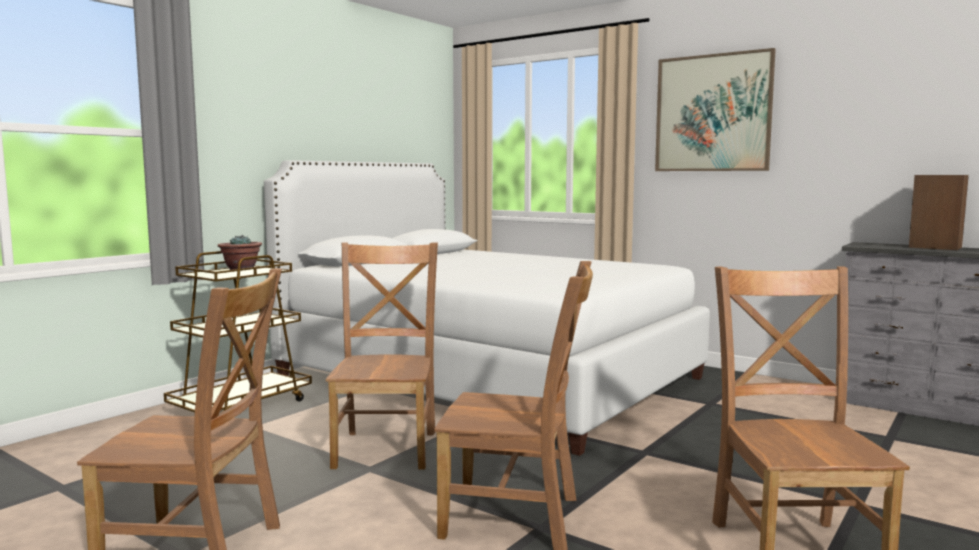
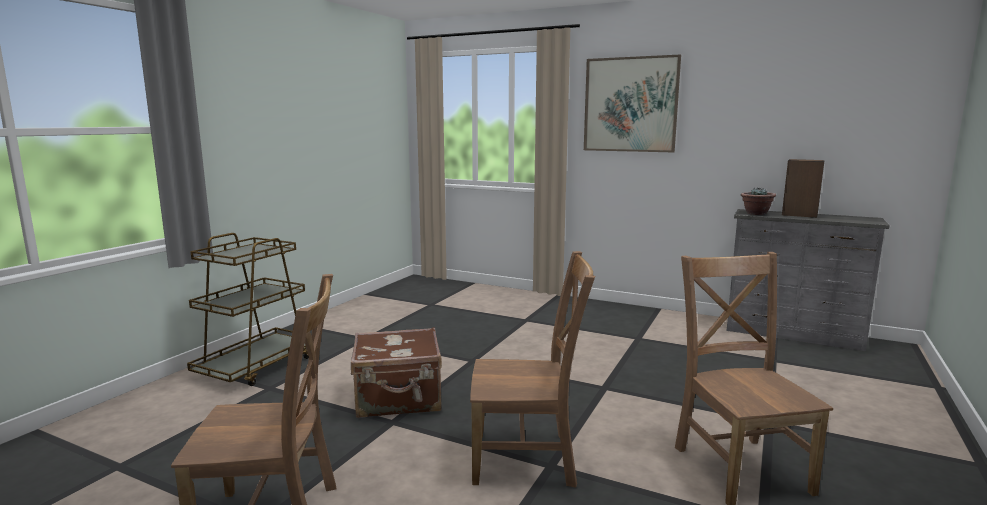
camera: 10 degrees left, 5 degrees up
potted plant [218,235,262,270] -> potted plant moved to [741,188,776,215]
white bed [264,160,710,456] -> none
brown chair [326,242,438,470] -> brown suitcase [351,327,442,418]

